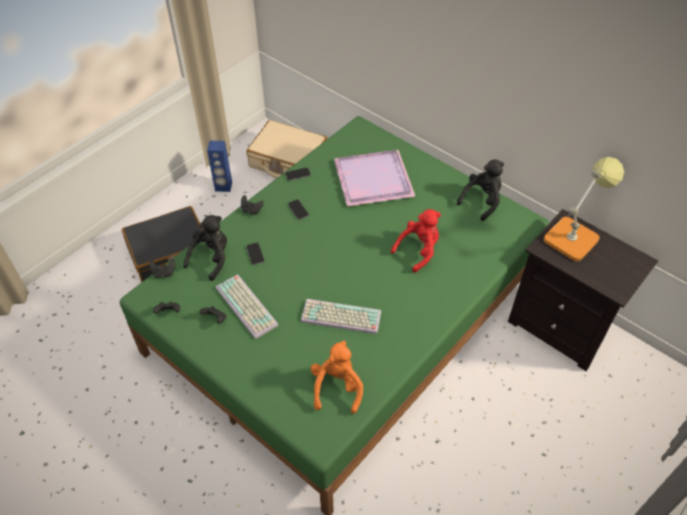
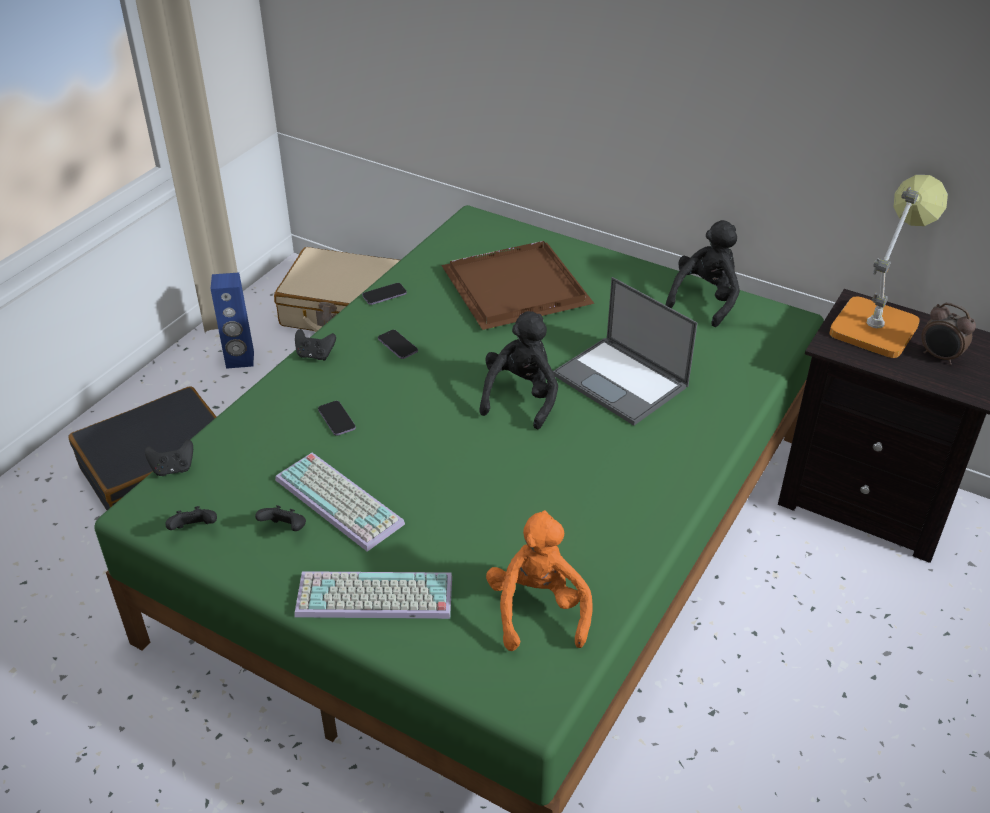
camera: 10 degrees left, 10 degrees down
black plush toy [184,215,227,281] -> black plush toy moved to [479,311,558,429]
keyboard [301,299,381,334] -> keyboard moved to [294,571,452,619]
purple tray [334,150,415,206] -> brown tray [441,241,595,330]
red plush toy [391,209,441,273] -> laptop [553,277,698,426]
none -> alarm clock [921,302,976,365]

